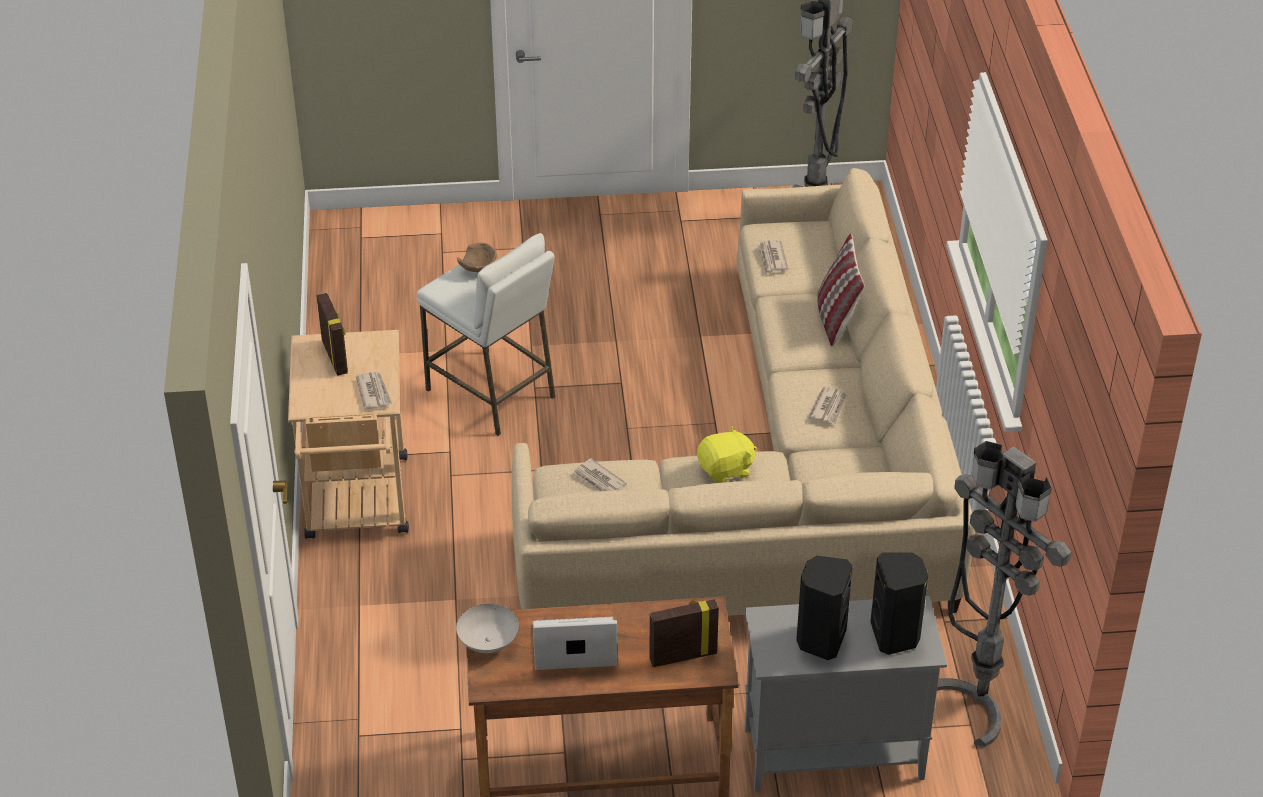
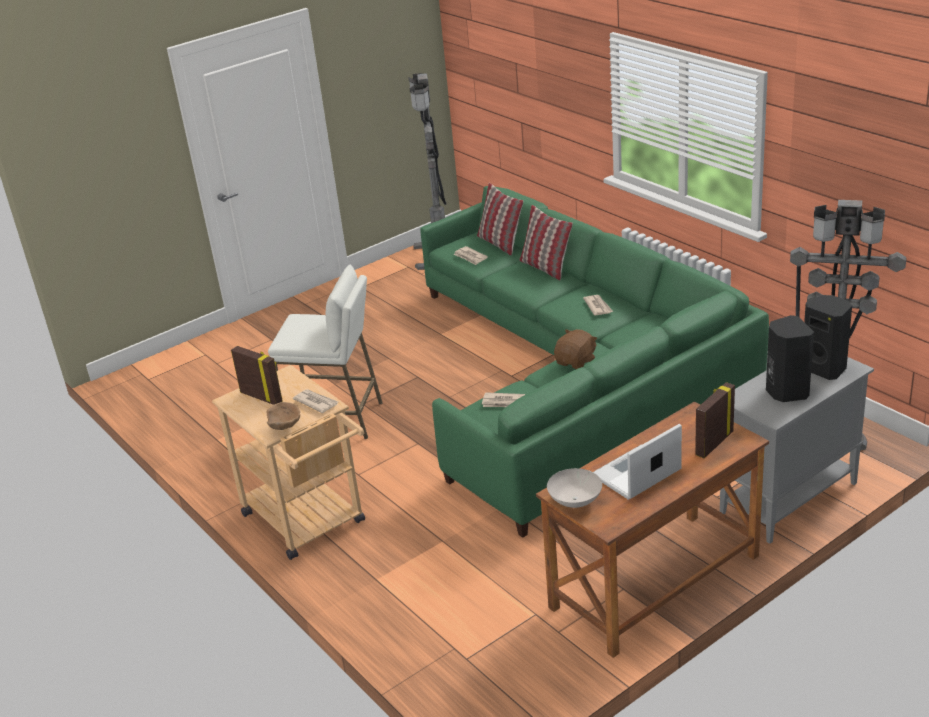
camera: 30 degrees left, 10 degrees down
brown bowl [457,243,497,273] -> brown bowl moved to [267,402,300,430]
beige sofa [512,168,975,616] -> green sofa [420,186,769,538]
yellow plush toy [697,426,757,483] -> brown plush toy [554,329,598,369]
none -> pillow [477,183,524,255]

